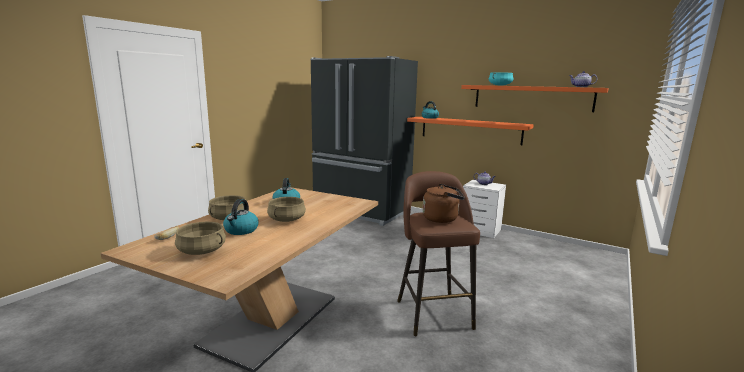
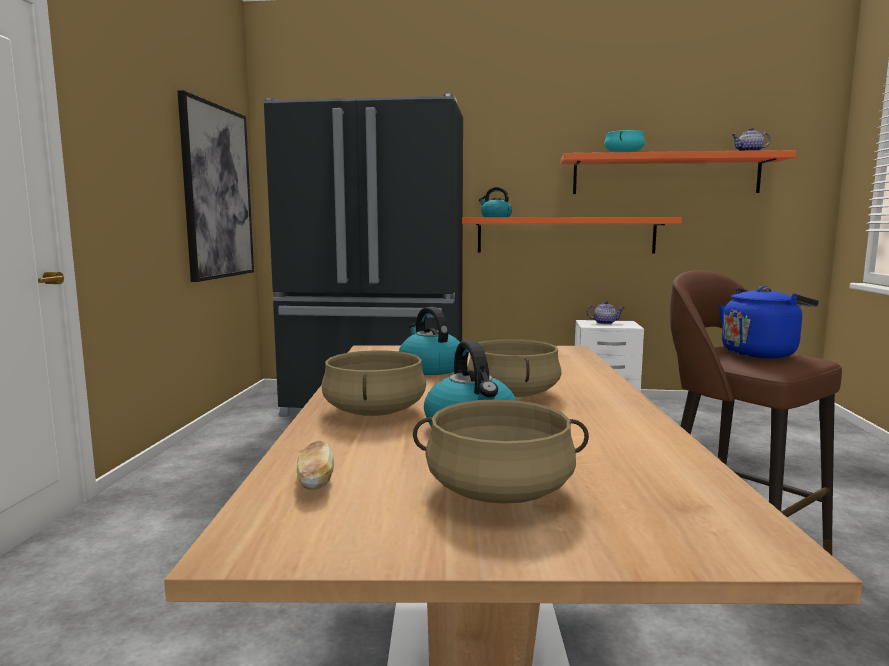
camera: 25 degrees left, 5 degrees down
brown kettle [423,184,465,223] -> blue kettle [719,286,819,358]
none -> picture [178,90,254,282]

